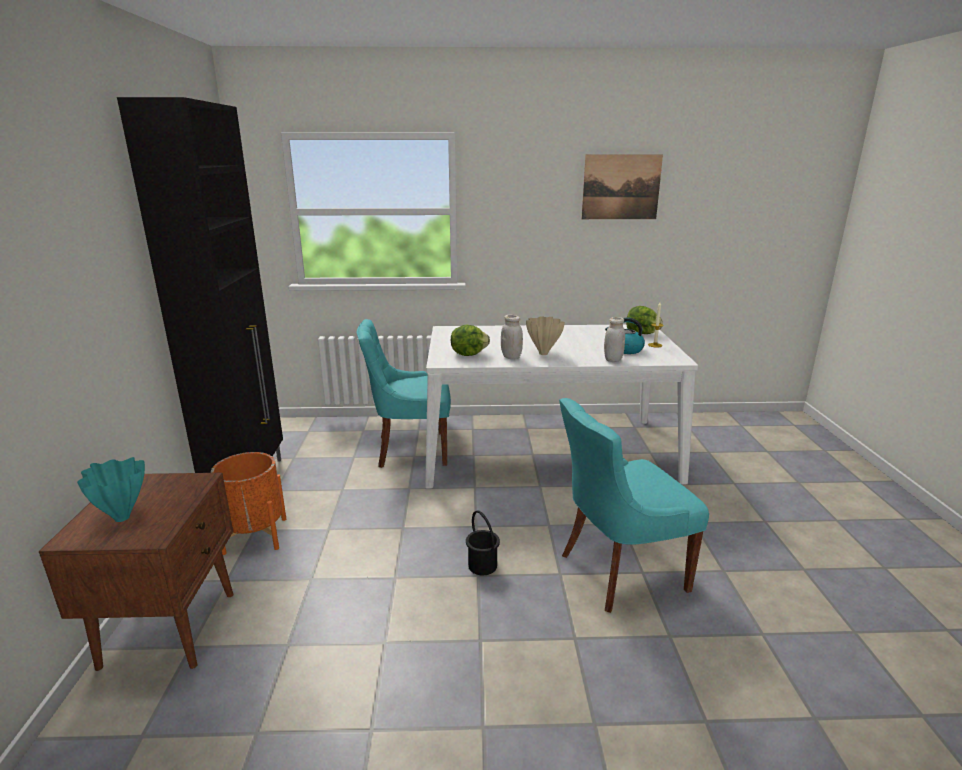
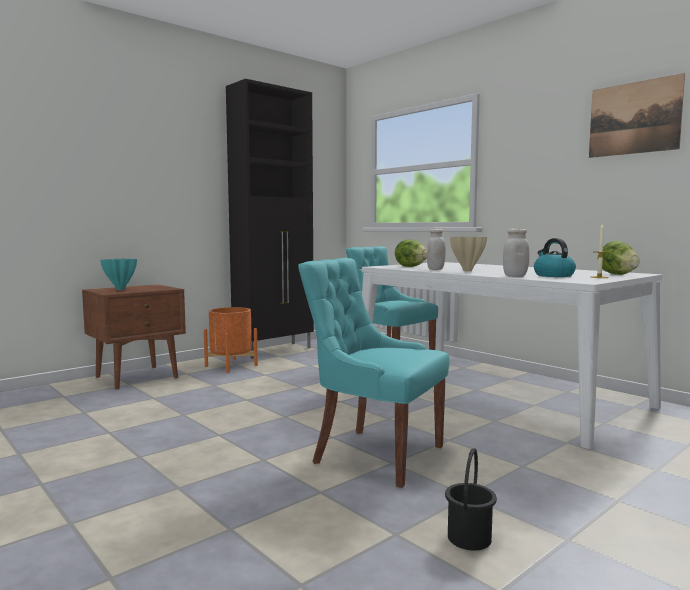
camera: 50 degrees right, 15 degrees down
black bucket [466,511,500,575] -> black bucket moved to [445,448,497,551]

